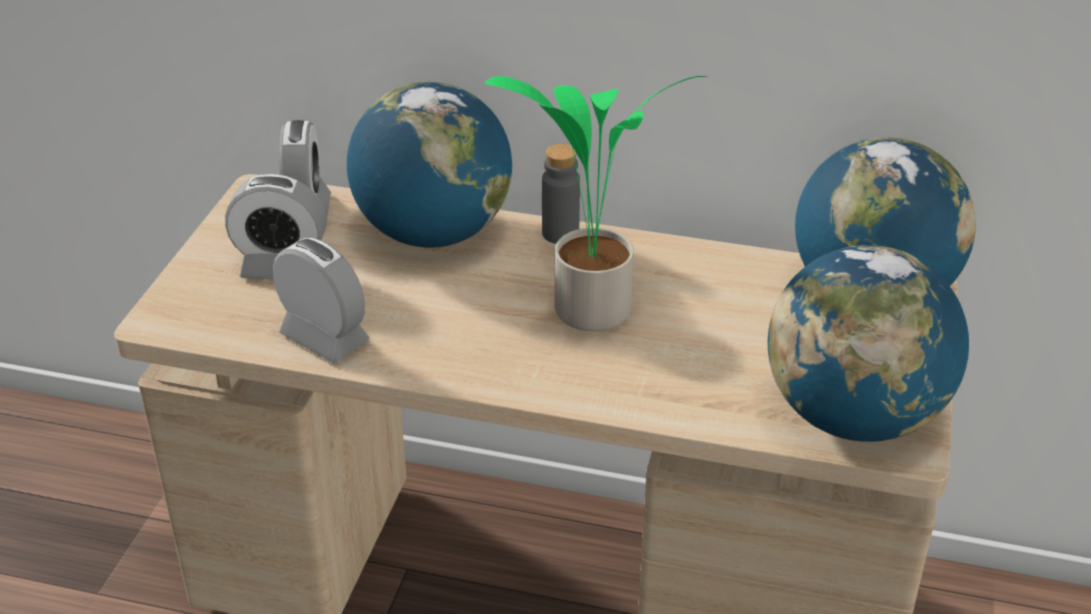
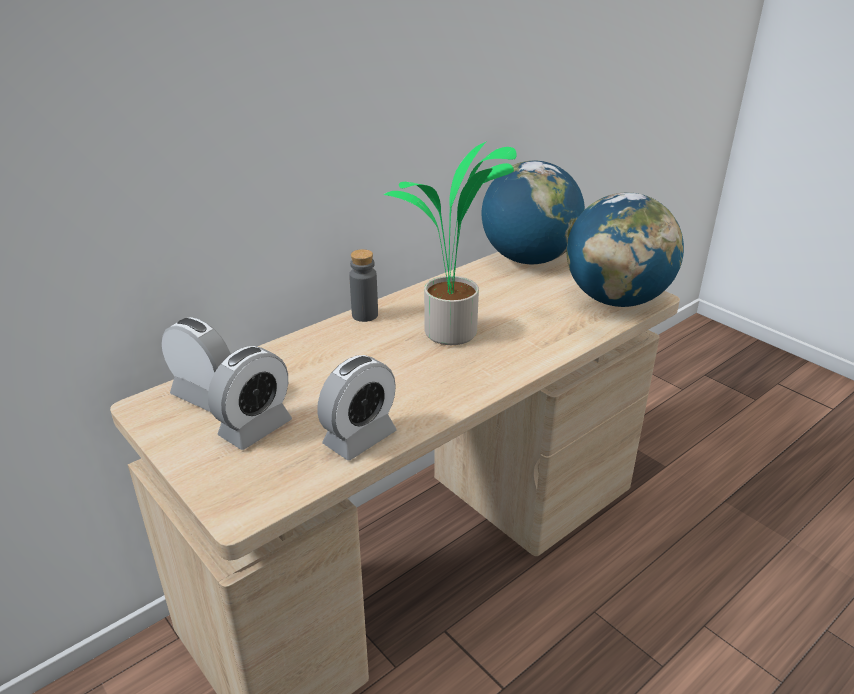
camera: 55 degrees left, 5 degrees down
alarm clock [273,238,369,363] -> alarm clock turned 150 degrees clockwise [317,355,396,460]
globe [347,82,512,248] -> none

